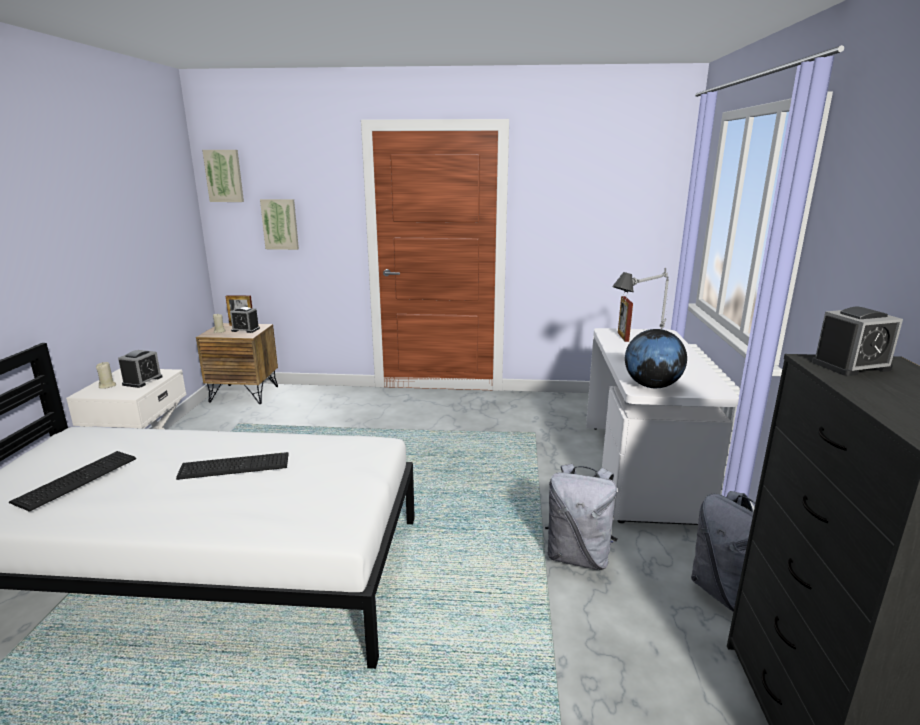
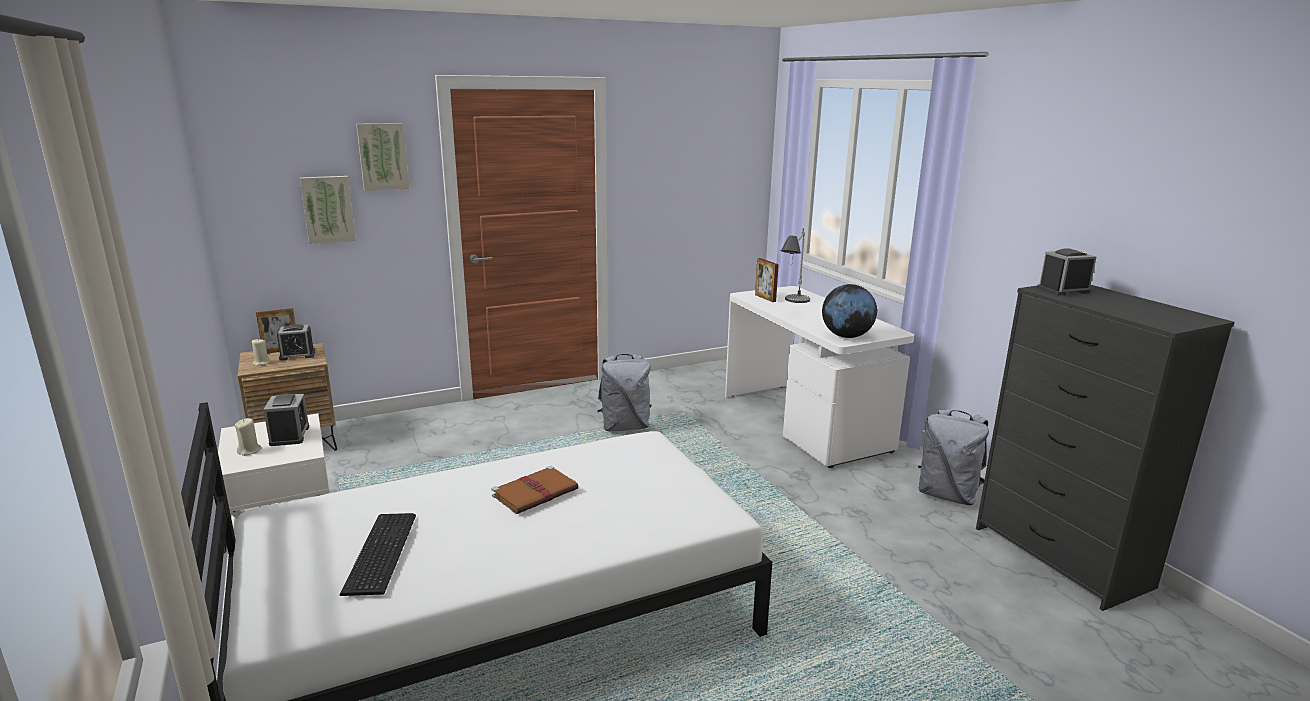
camera: 30 degrees left, 0 degrees up
keyboard [176,452,289,480] -> brown book [492,466,579,514]
picture [202,150,244,202] -> picture moved to [356,123,409,191]
grey backpack [545,464,618,570] -> grey backpack moved to [598,354,651,431]
alarm clock [812,307,903,376] -> alarm clock turned 150 degrees counterclockwise [1037,248,1096,296]

